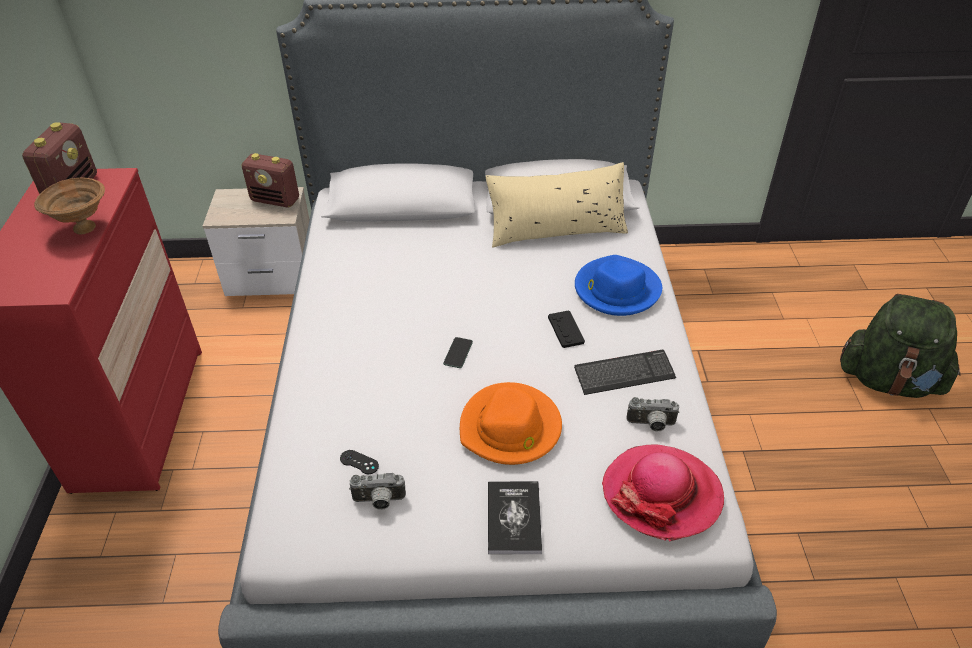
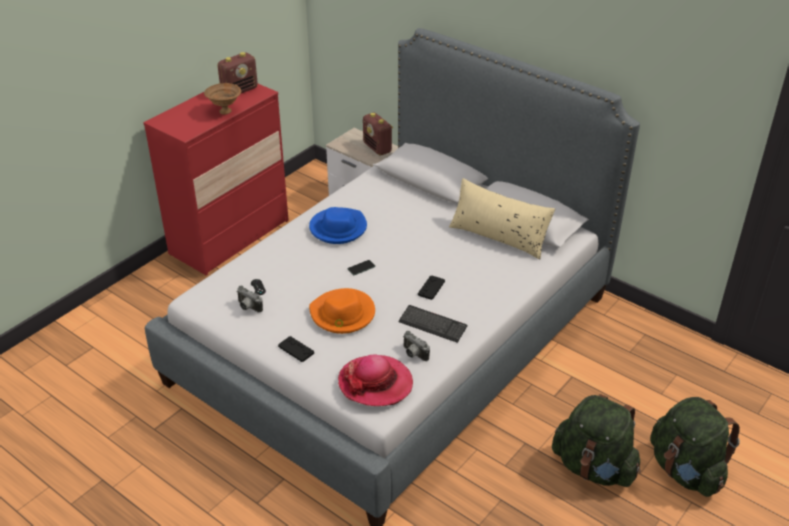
camera: 40 degrees right, 5 degrees down
book [488,481,542,554] -> black game controller [278,336,314,362]
blue hat [575,255,662,316] -> blue hat moved to [309,207,367,244]
none -> green backpack [552,394,641,487]

